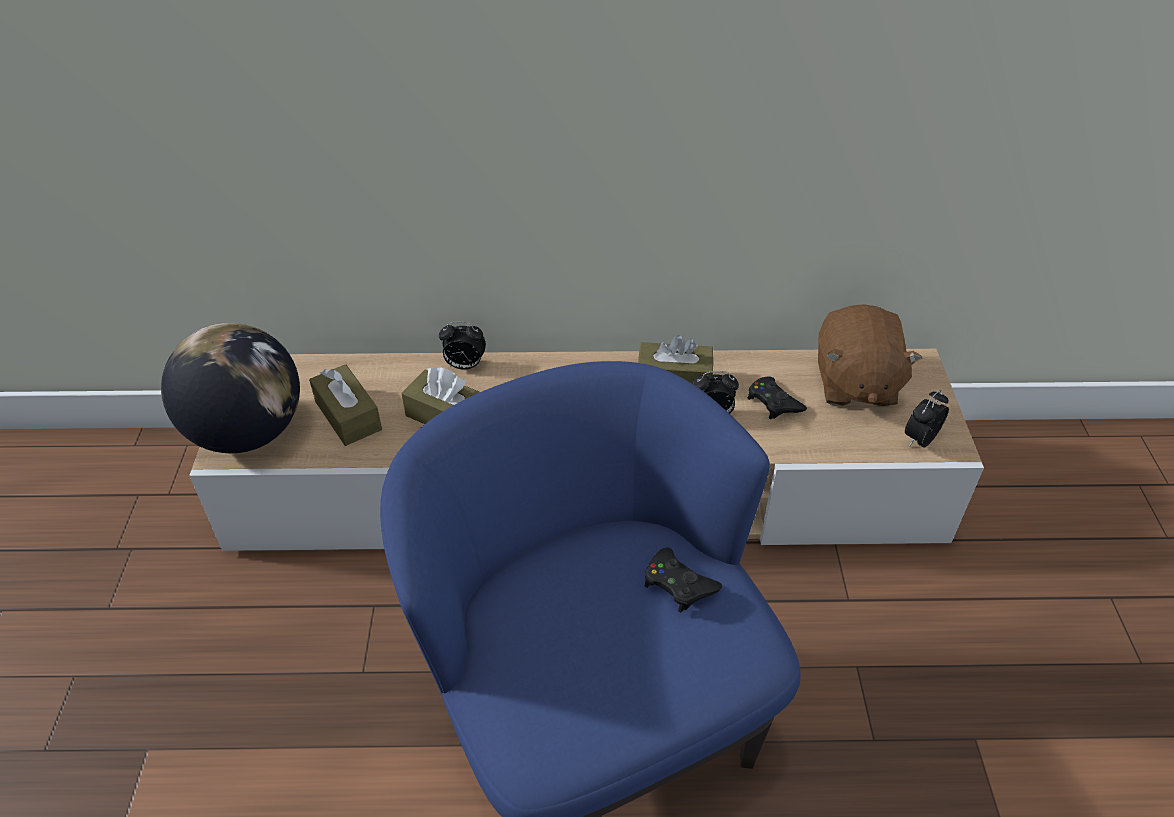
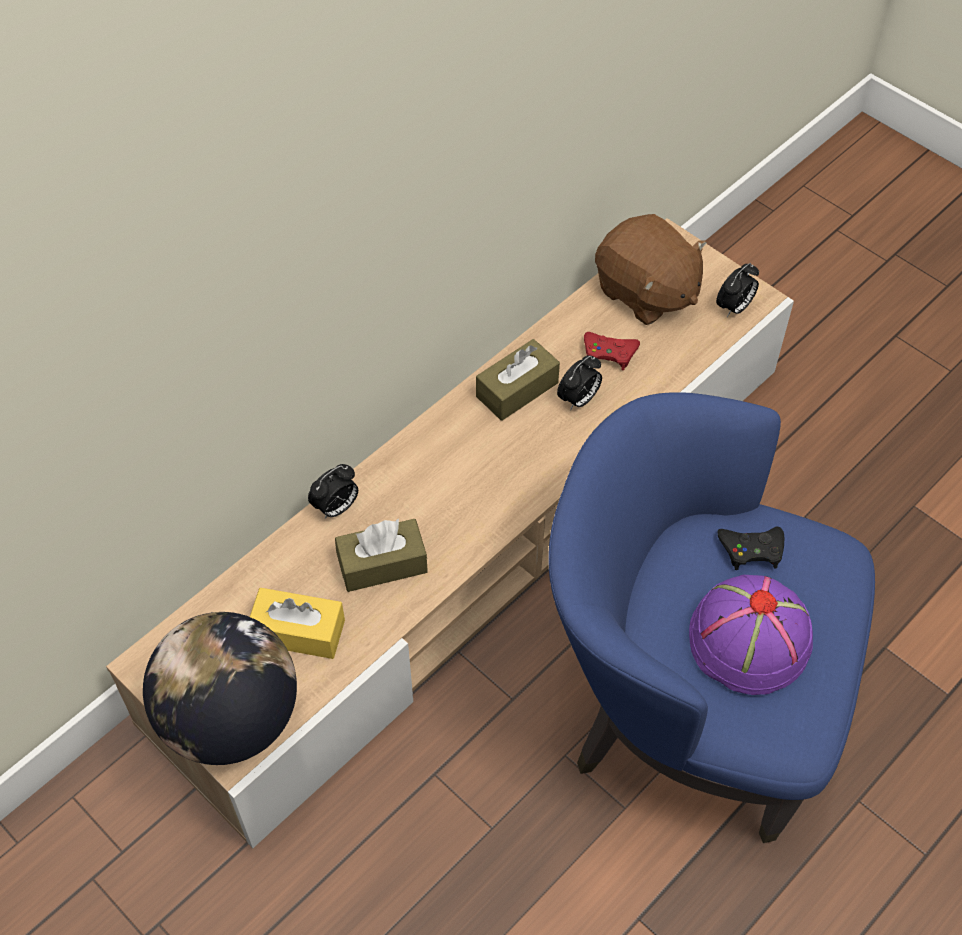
camera: 45 degrees left, 10 degrees up
brown tissue box [309,364,382,446] -> yellow tissue box [250,588,345,659]
black game controller [747,376,807,419] -> red game controller [584,332,640,370]
alarm clock [905,390,949,448] -> alarm clock turned 135 degrees counterclockwise [716,263,759,317]
none -> purple hat [689,575,813,695]

